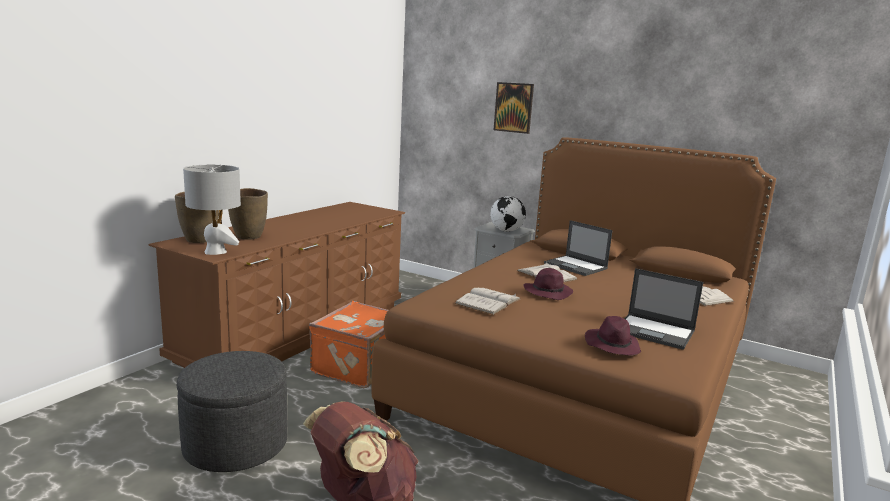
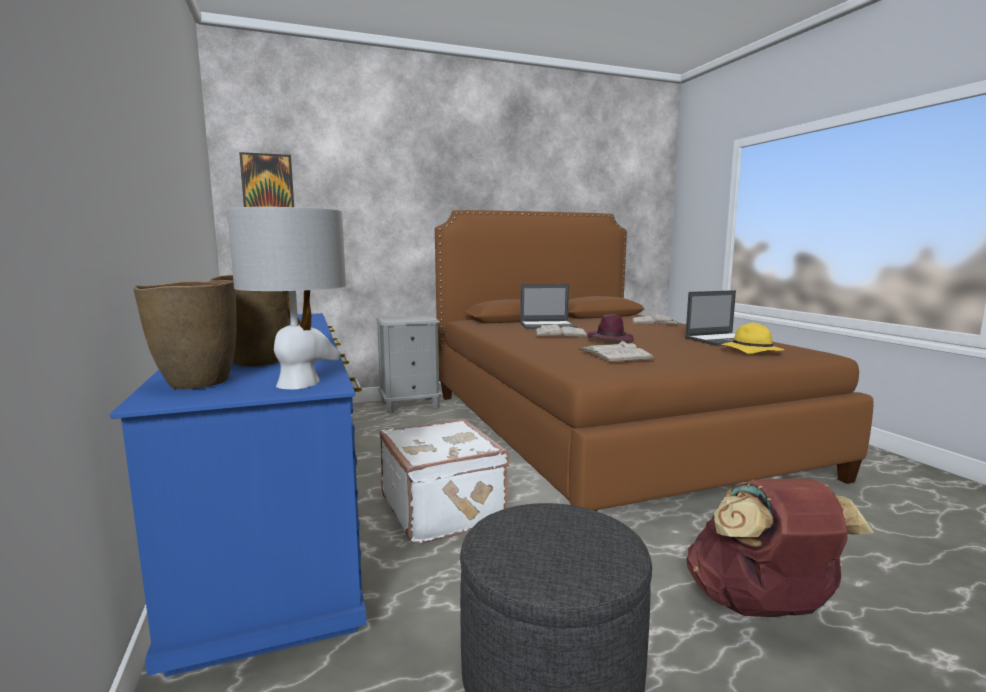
camera: 50 degrees left, 5 degrees down
brown dresser [149,202,405,368] -> blue dresser [110,313,367,677]
orange suitcase [309,301,389,388] -> white suitcase [380,419,509,544]
globe [490,196,526,232] -> none
picture [494,82,534,134] -> picture moved to [239,152,294,207]
purple hat [585,316,641,356] -> yellow hat [721,323,785,354]

